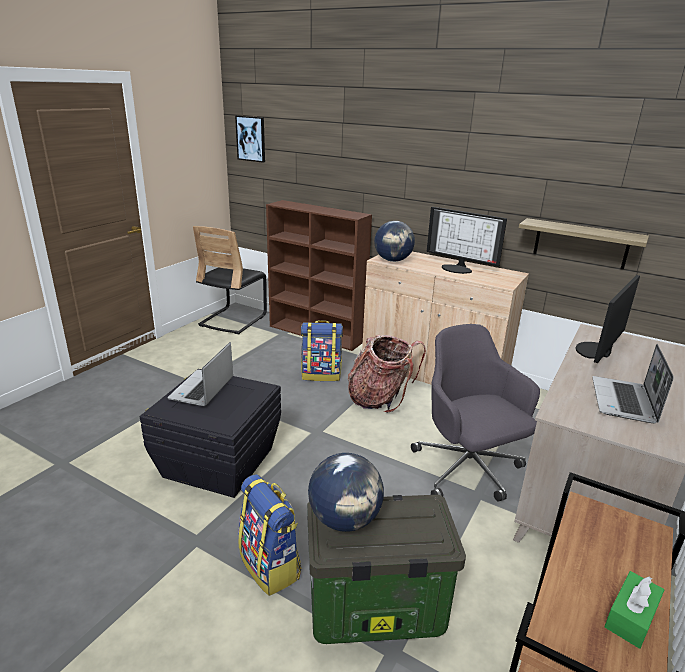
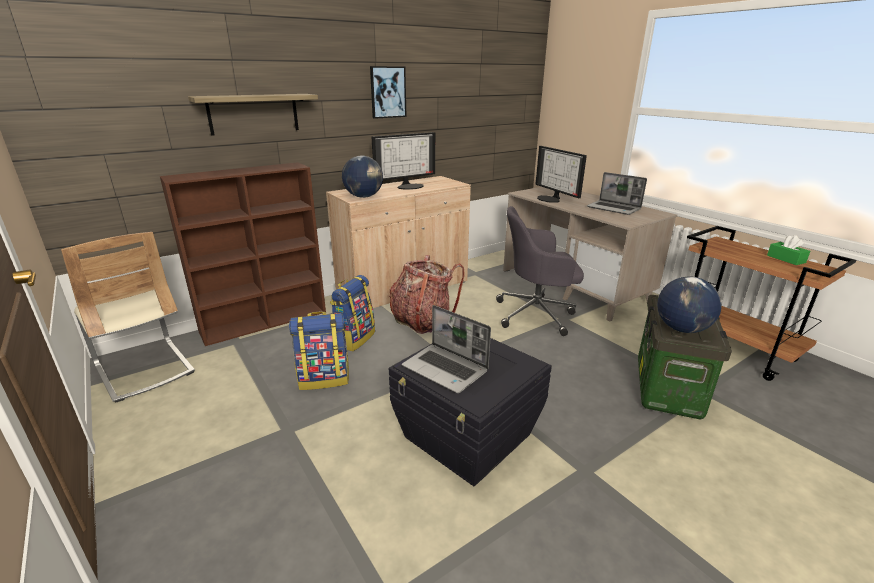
camera: 65 degrees left, 0 degrees up
black chair [193,226,267,334] -> beige chair [61,232,195,403]
picture [235,115,265,163] -> picture moved to [370,66,406,119]
backpack [238,474,301,596] -> backpack moved to [289,311,349,390]
shelf [519,218,649,269] -> shelf moved to [188,94,318,136]

